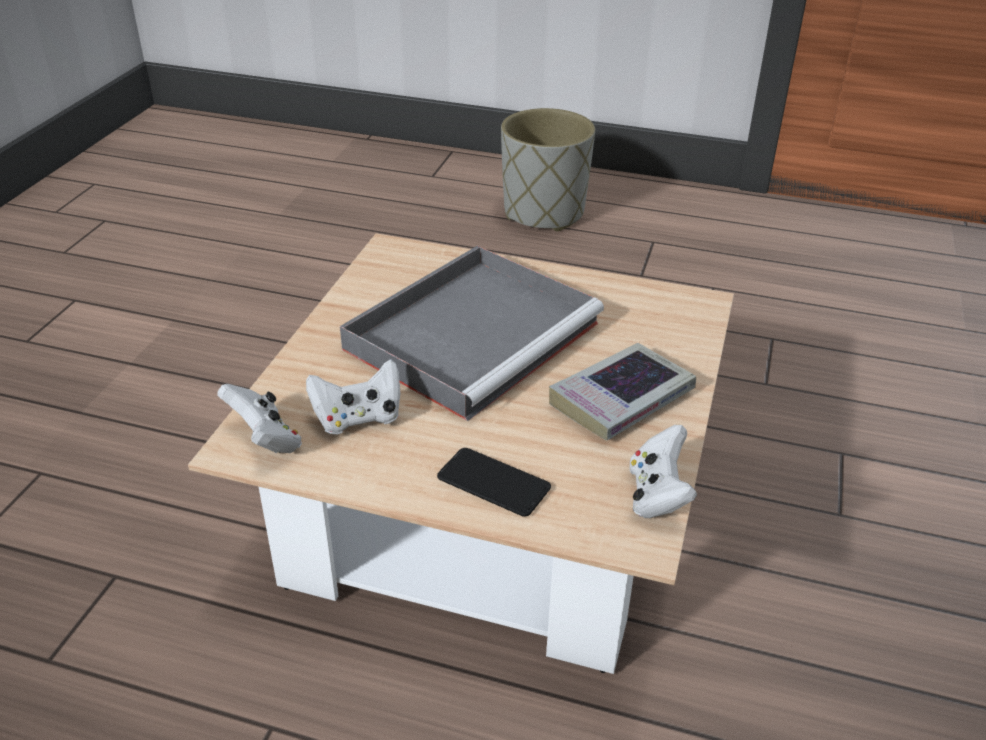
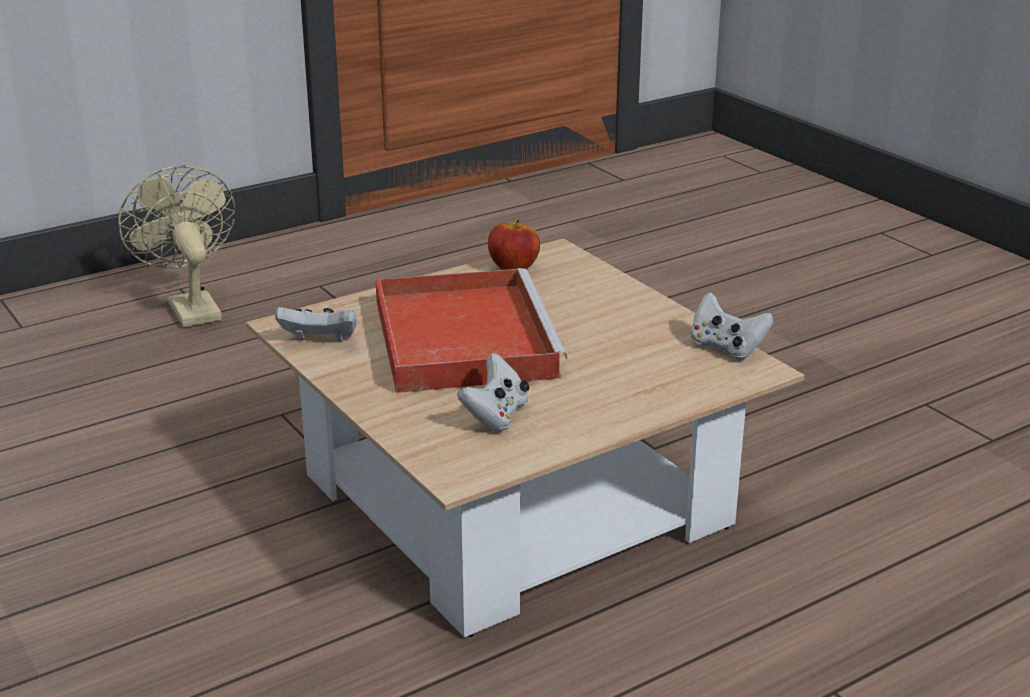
camera: 50 degrees left, 10 degrees down
white game controller [217,384,302,453] -> white game controller moved to [275,307,357,341]
grey tray [340,246,604,421] -> red tray [375,268,568,393]
phone [437,448,551,517] -> none
grey planter [501,108,595,231] -> beige fan [118,165,236,327]
book [549,343,696,440] -> none
none -> apple [488,219,540,270]

